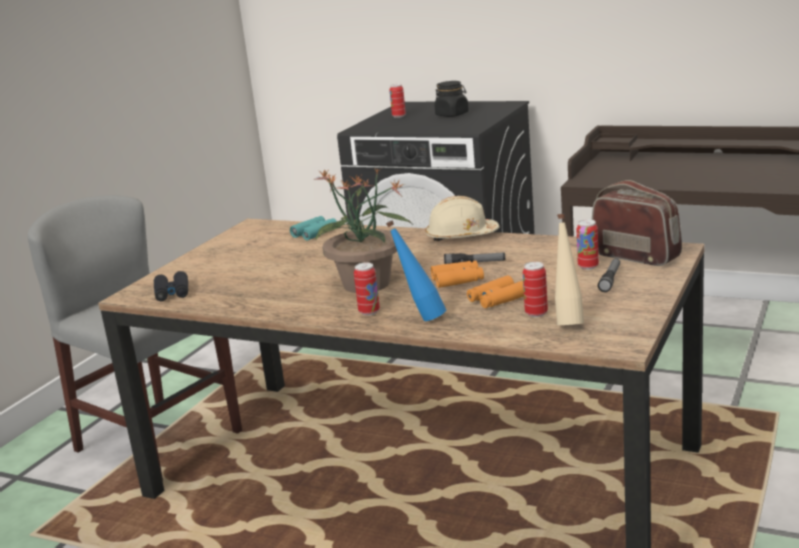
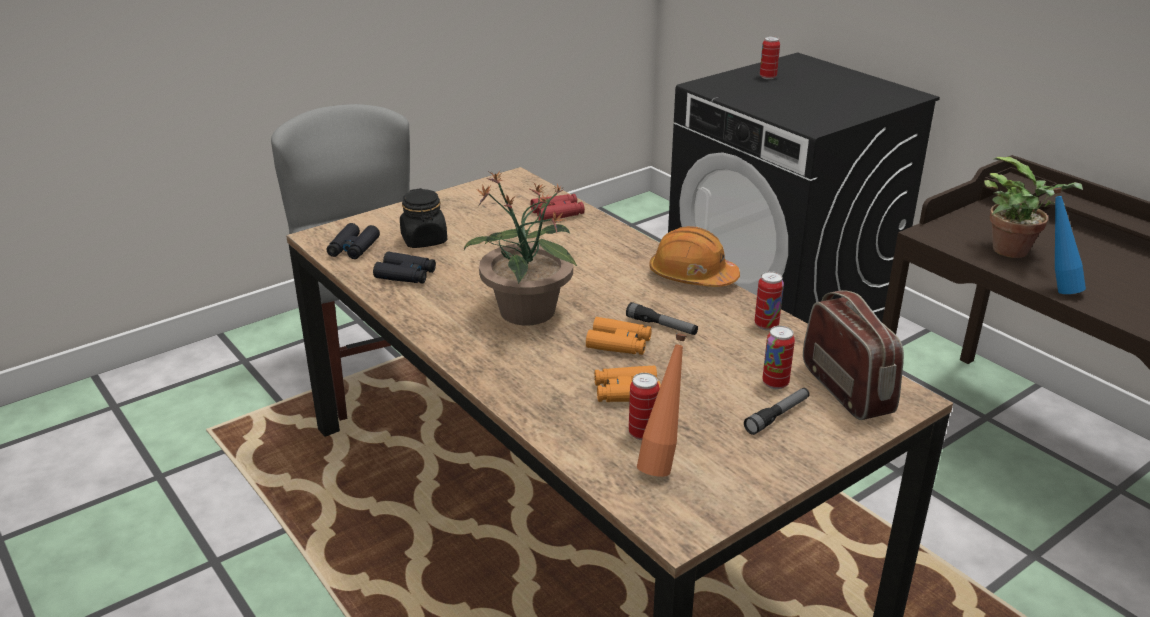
camera: 25 degrees right, 10 degrees up
turquoise binoculars [290,216,337,240] -> red binoculars [530,194,585,221]
can [354,262,380,316] -> can moved to [754,271,784,330]
blue bottle [386,220,446,321] -> blue bottle moved to [1053,188,1086,294]
beige hard hat [425,196,500,241] -> orange hard hat [649,226,740,287]
black jar [435,81,469,117] -> black jar moved to [400,188,447,248]
beige bottle [555,214,584,325] -> orange bottle [637,333,686,477]
none -> black binoculars [373,252,436,283]
none -> potted plant [984,157,1083,258]

